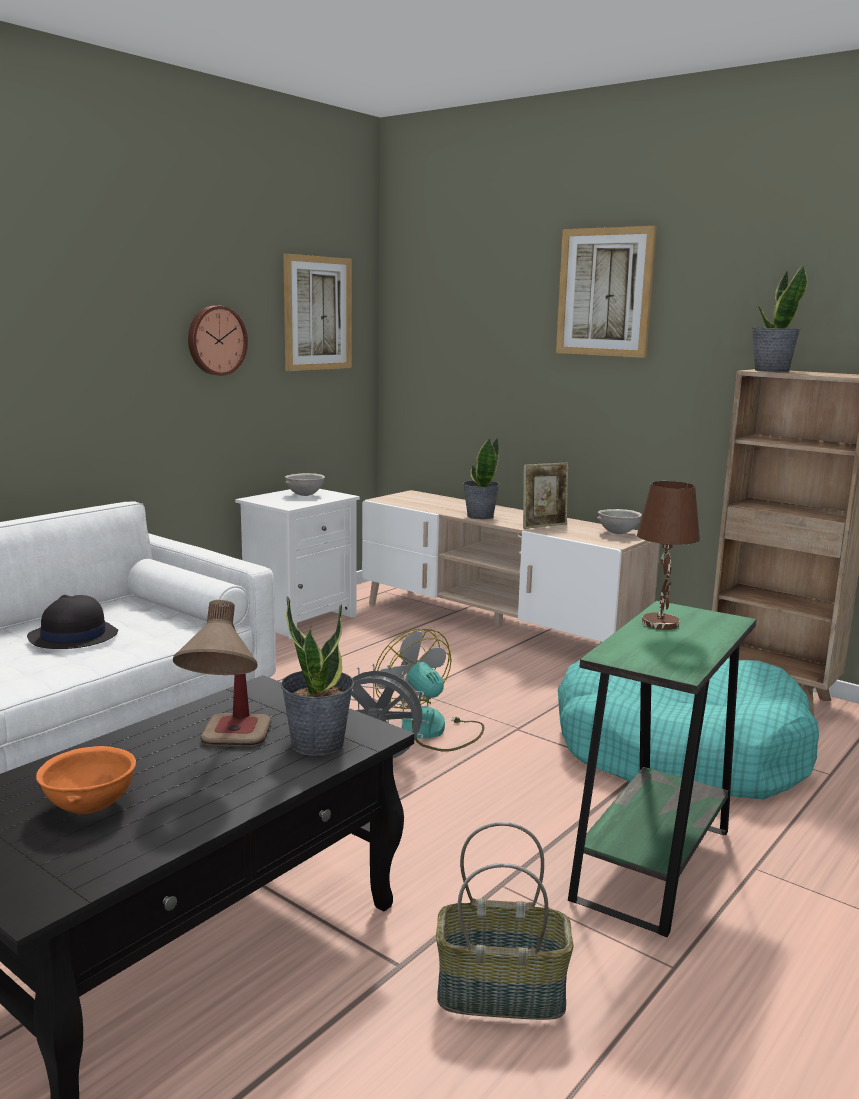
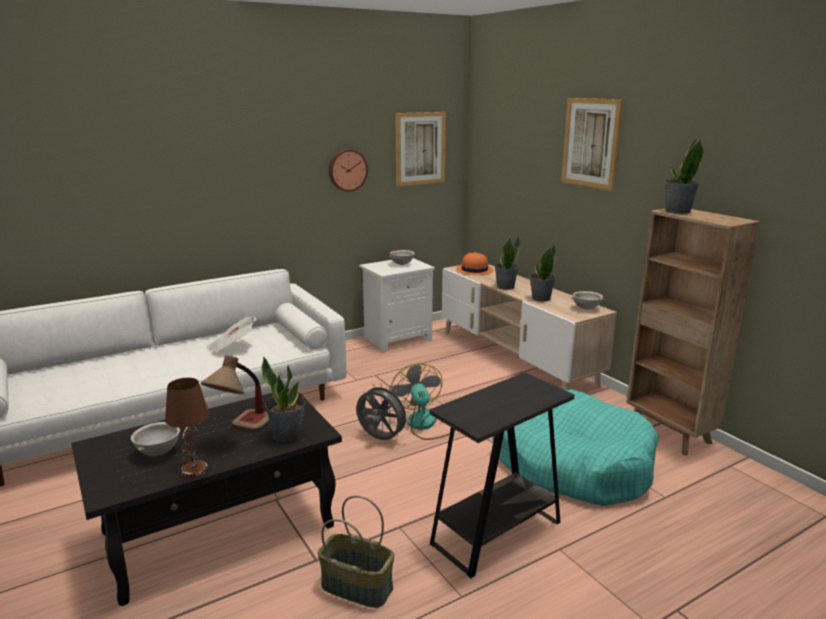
camera: 20 degrees right, 5 degrees up
black hat [27,595,118,649] -> newspaper [207,316,257,353]
orange bowl [36,746,136,814] -> grey bowl [131,422,180,456]
picture frame [523,463,568,529] -> potted plant [530,245,556,301]
green side table [568,601,756,937] -> black side table [430,372,574,578]
brown table lamp [637,481,700,630] -> brown table lamp moved to [165,378,209,478]
none -> orange hat [456,252,493,275]

